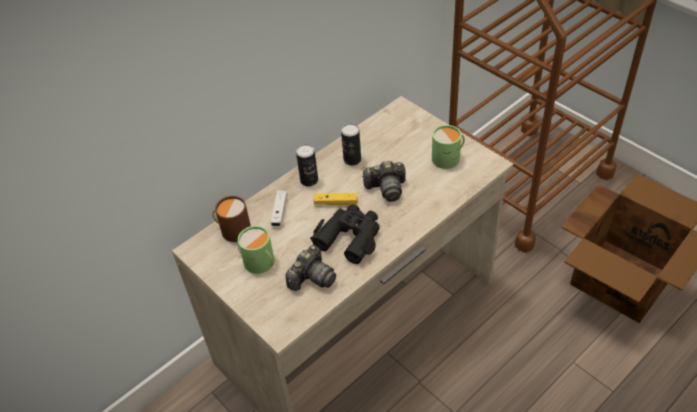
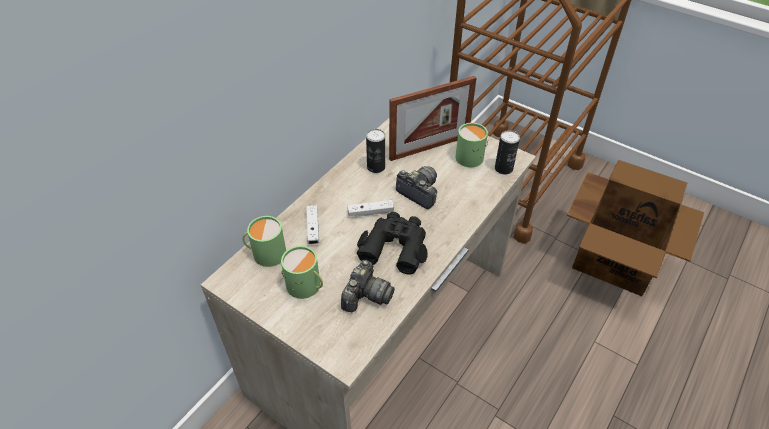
camera: 15 degrees left, 0 degrees up
brown mug [212,196,251,242] -> green mug [242,216,286,267]
can [296,144,318,186] -> can moved to [495,130,520,175]
yellow game controller [314,193,357,205] -> white game controller [347,200,394,216]
camera [362,161,406,202] -> camera turned 120 degrees counterclockwise [396,166,437,209]
none -> picture frame [389,76,477,161]

